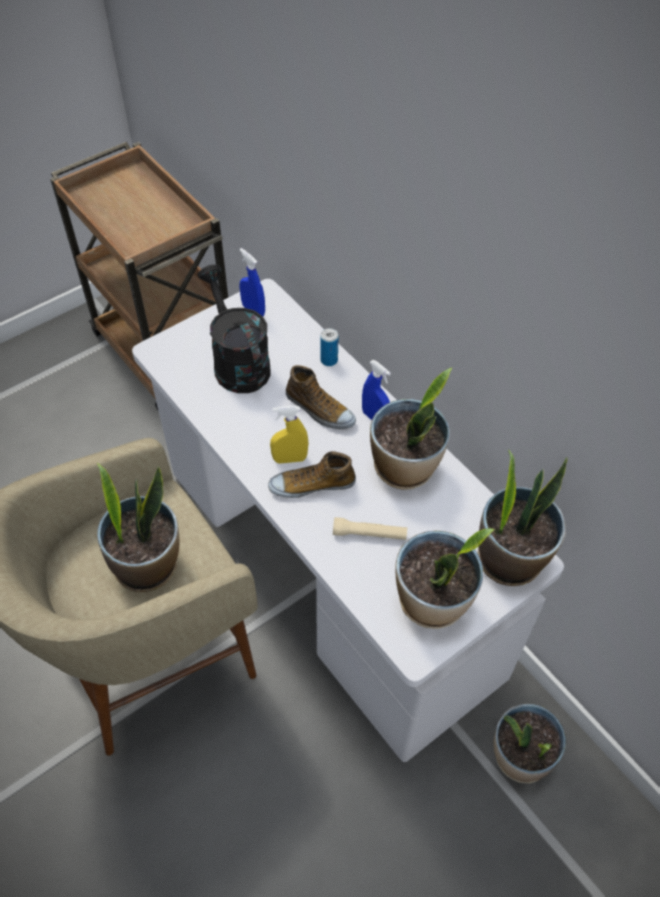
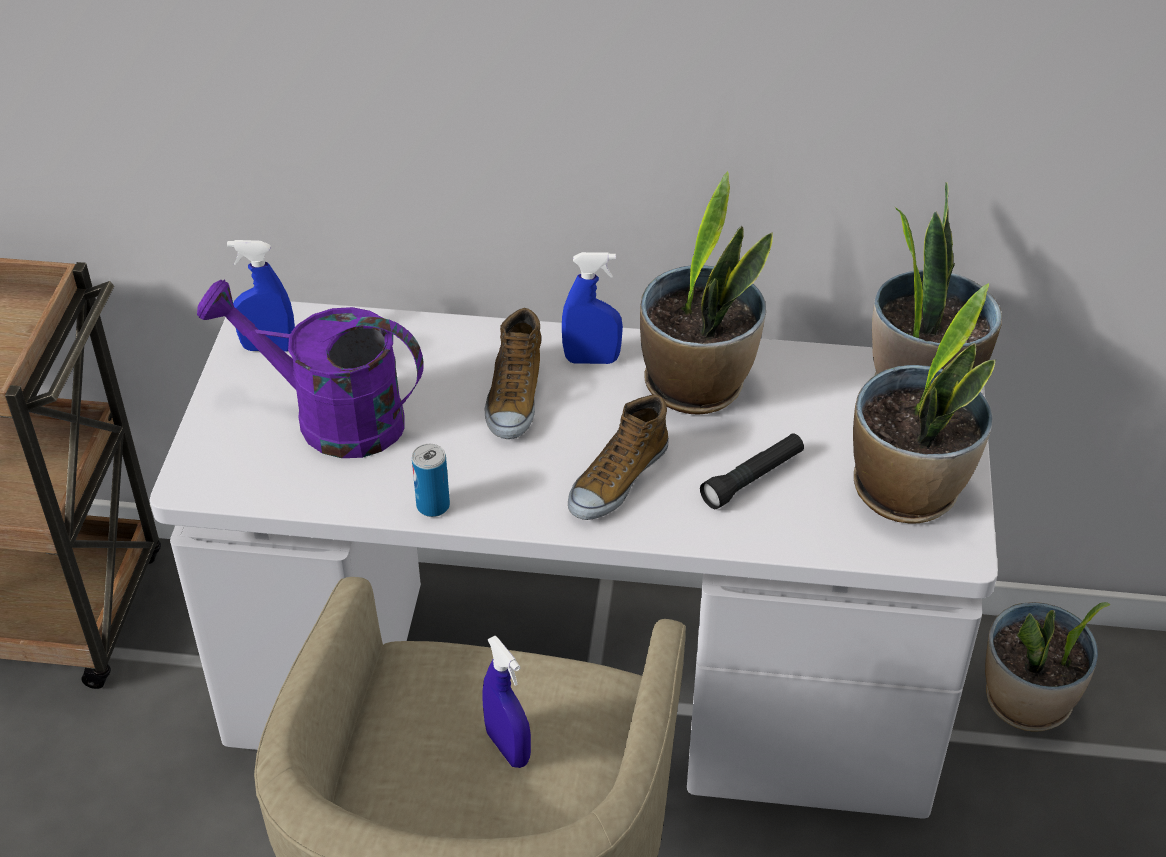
camera: 45 degrees left, 10 degrees down
potted plant [97,463,179,592] -> blue spray bottle [482,636,531,768]
black watering can [198,265,271,393] -> purple watering can [197,280,424,458]
yellow spray bottle [270,406,308,463] -> none
shoe [286,365,356,429] -> shoe turned 105 degrees clockwise [484,308,541,439]
can [320,328,339,366] -> can moved to [412,444,450,517]
beige flashlight [333,517,407,540] -> black flashlight [700,433,804,509]

